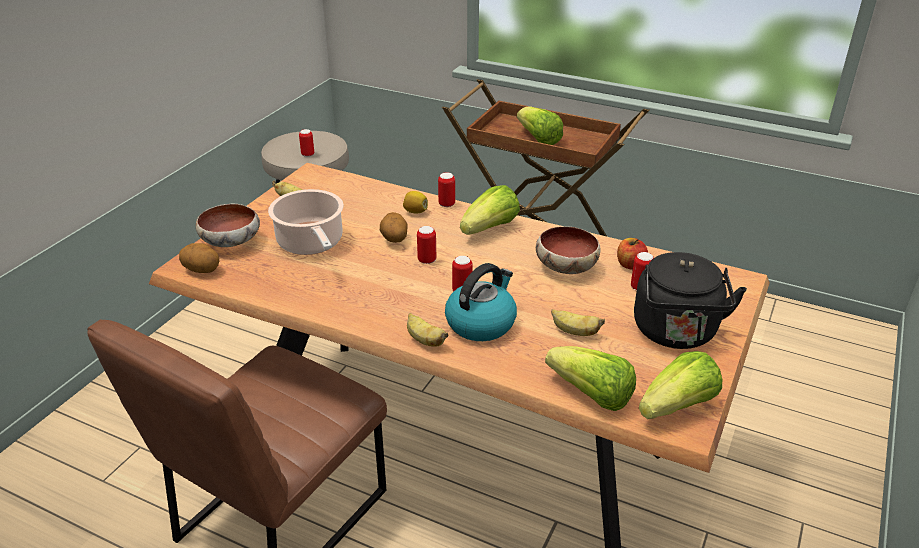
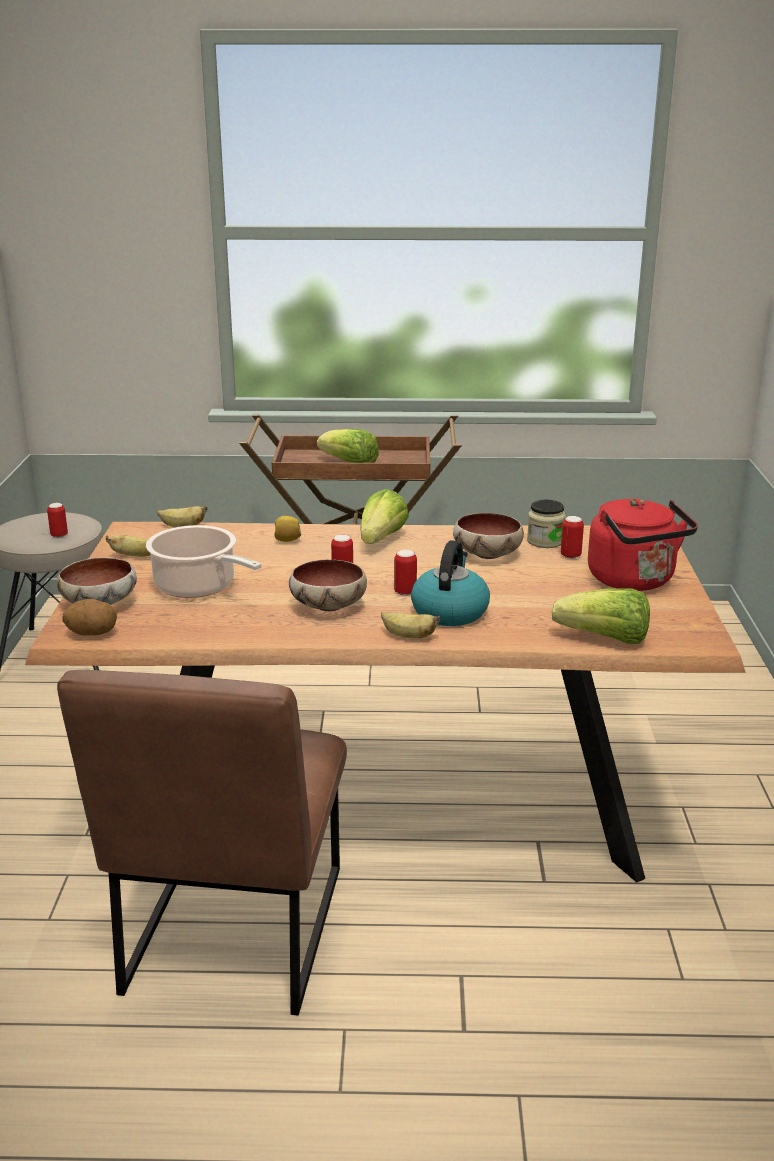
camera: 25 degrees left, 10 degrees down
potato [380,212,408,243] -> none
can [438,172,455,207] -> none
banana [551,309,605,336] -> banana moved to [157,506,207,527]
apple [617,238,648,270] -> jar [527,500,566,548]
black kettle [634,252,747,349] -> red kettle [588,499,698,591]
lettuce [639,351,722,419] -> none
none -> bowl [289,559,367,611]

